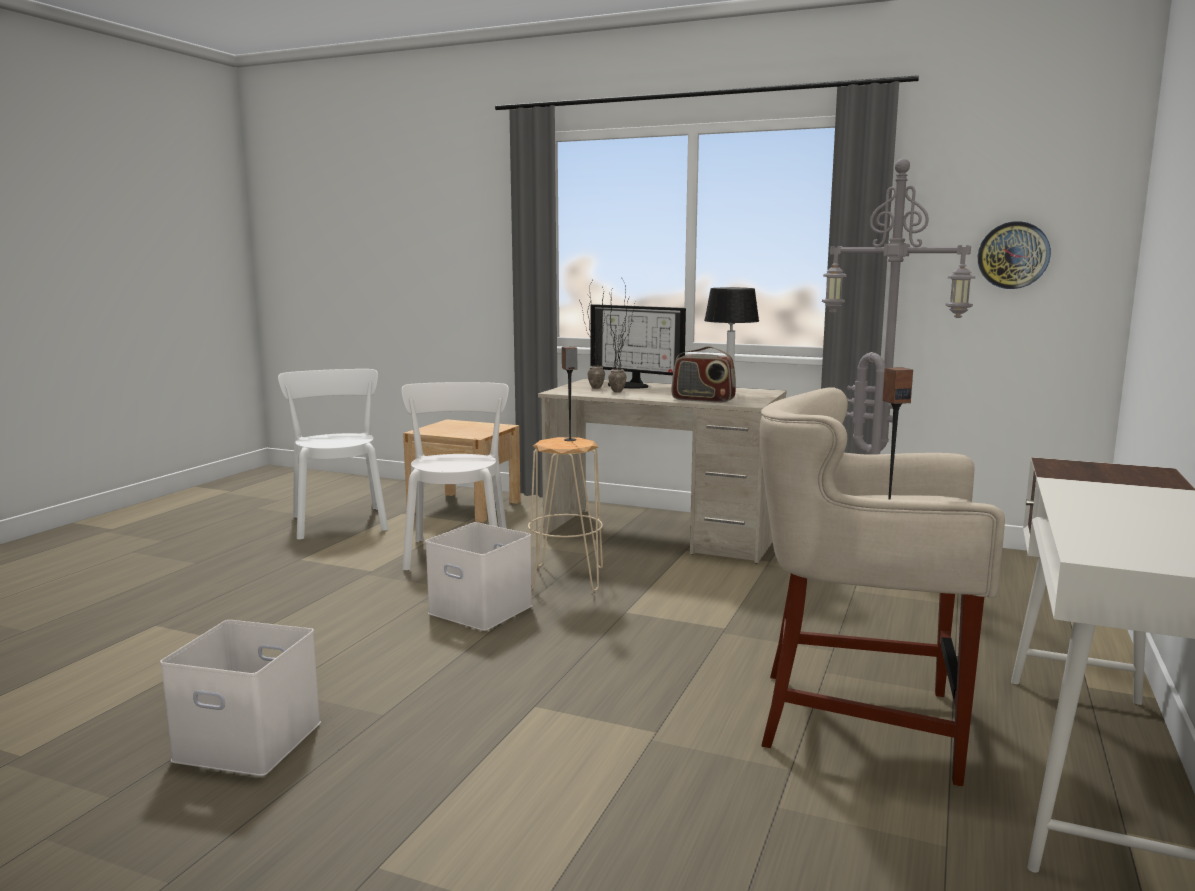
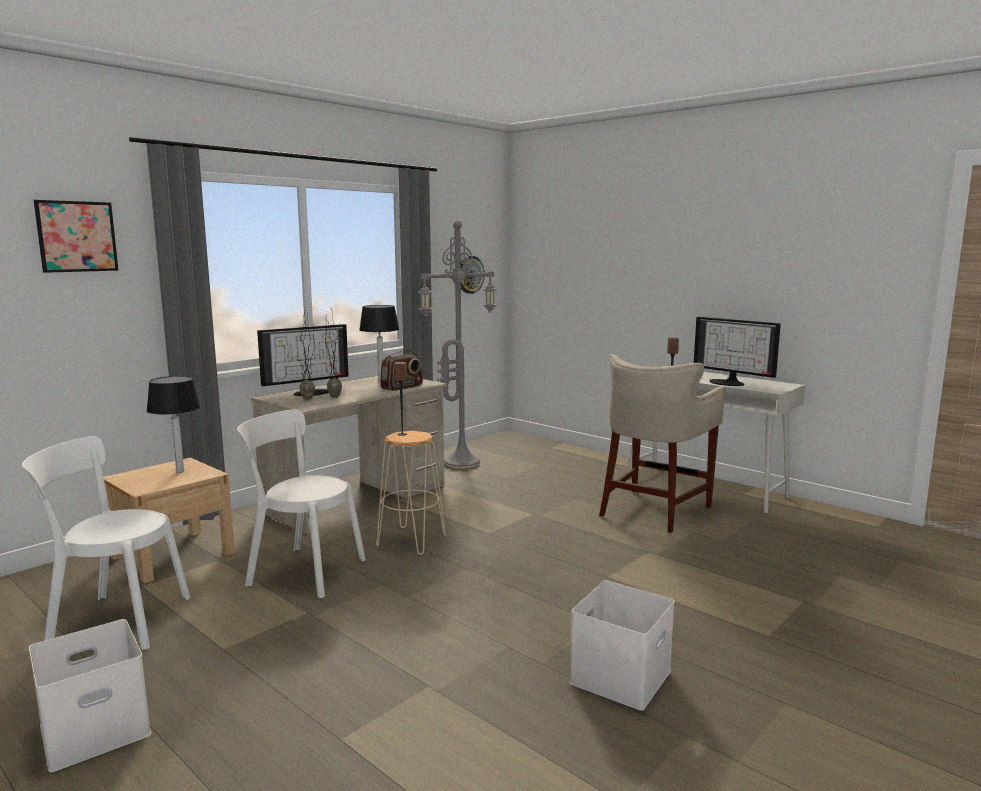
camera: 70 degrees left, 0 degrees up
white storage box [425,522,532,631] -> white storage box moved to [29,619,152,772]
none -> picture [34,200,119,273]
none -> table lamp [146,376,201,473]
none -> monitor [694,317,781,386]

